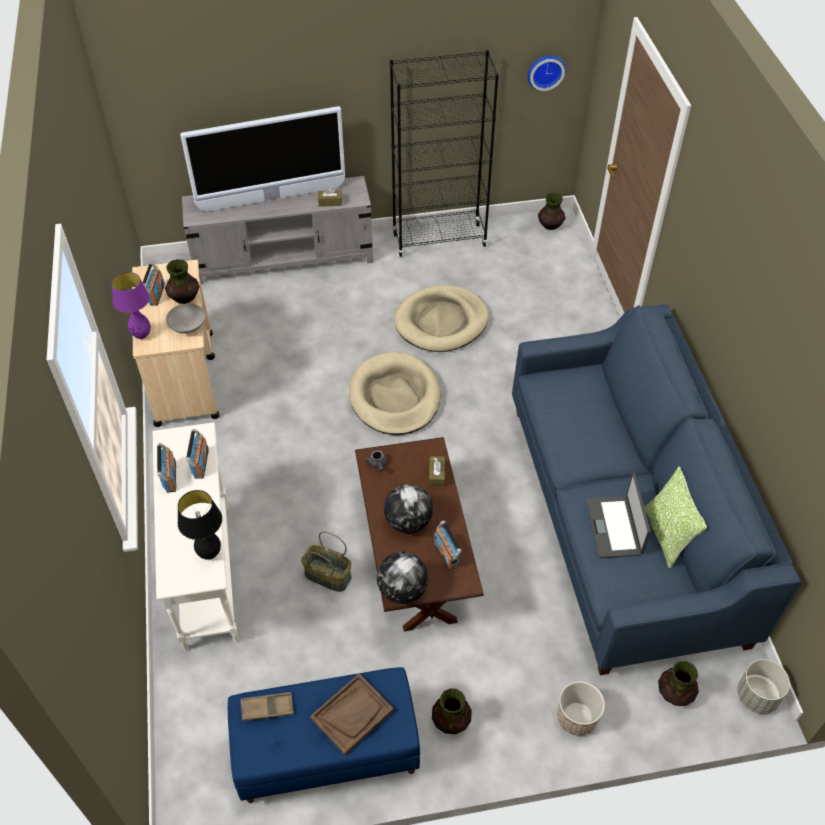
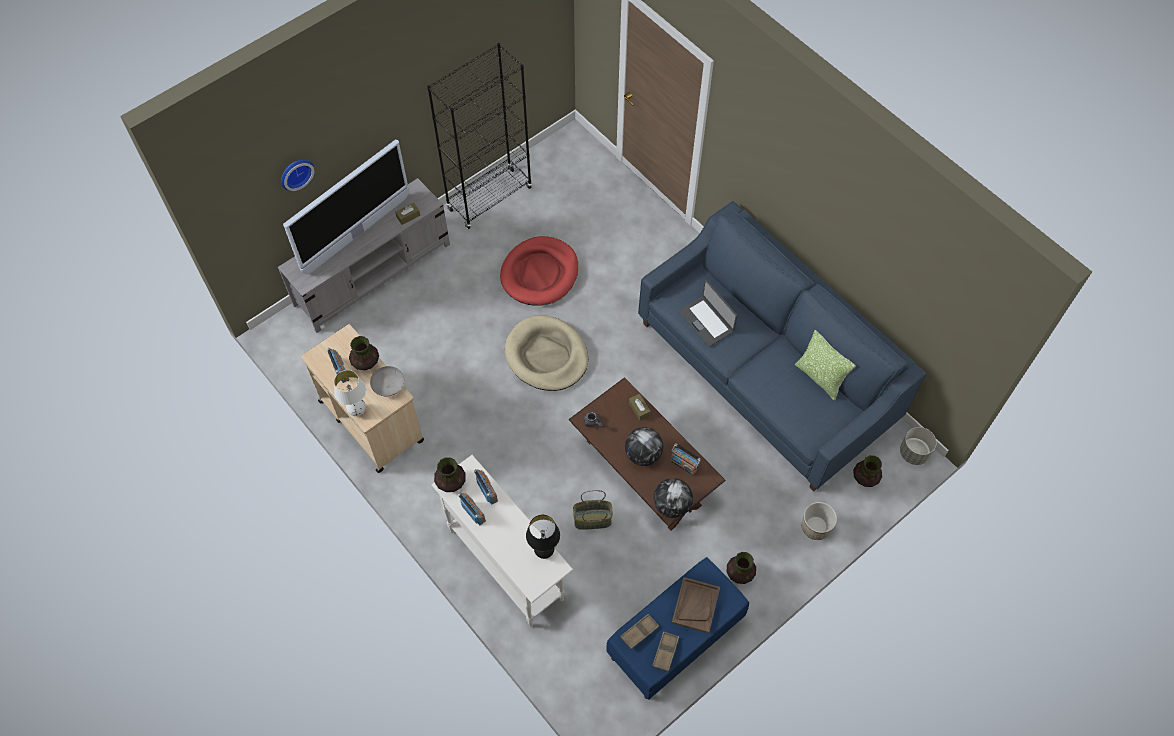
camera: 30 degrees left, 10 degrees up
purple table lamp [111,272,151,339] -> white table lamp [334,370,366,416]
beige dog bed [394,285,489,352] -> red dog bed [500,236,578,306]
wall clock [528,55,566,91] -> wall clock moved to [281,160,314,191]
vase [538,193,565,230] -> vase moved to [434,457,466,492]
laptop [586,473,651,558] -> laptop moved to [679,279,738,347]
none -> brown tray [652,632,679,672]

